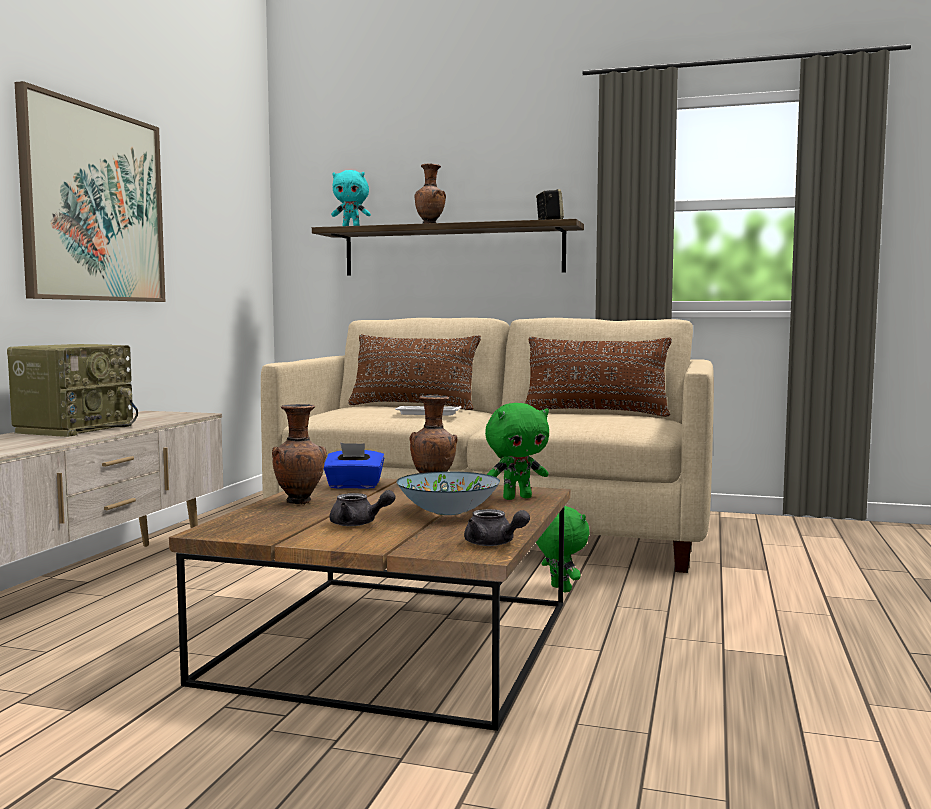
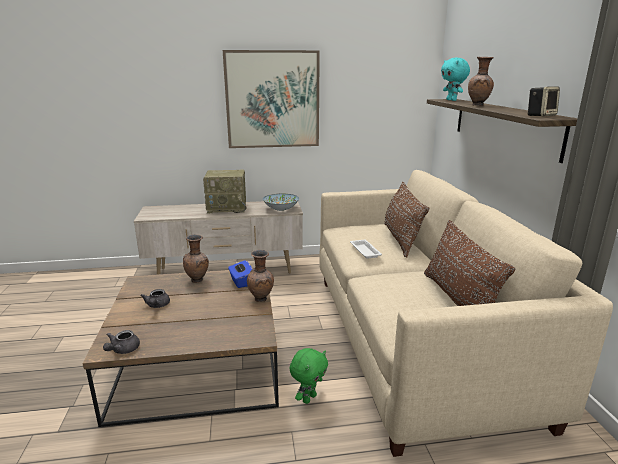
camera: 65 degrees right, 15 degrees up
bowl [396,471,500,515] -> bowl moved to [263,194,299,211]
green plush toy [485,403,549,500] -> none

